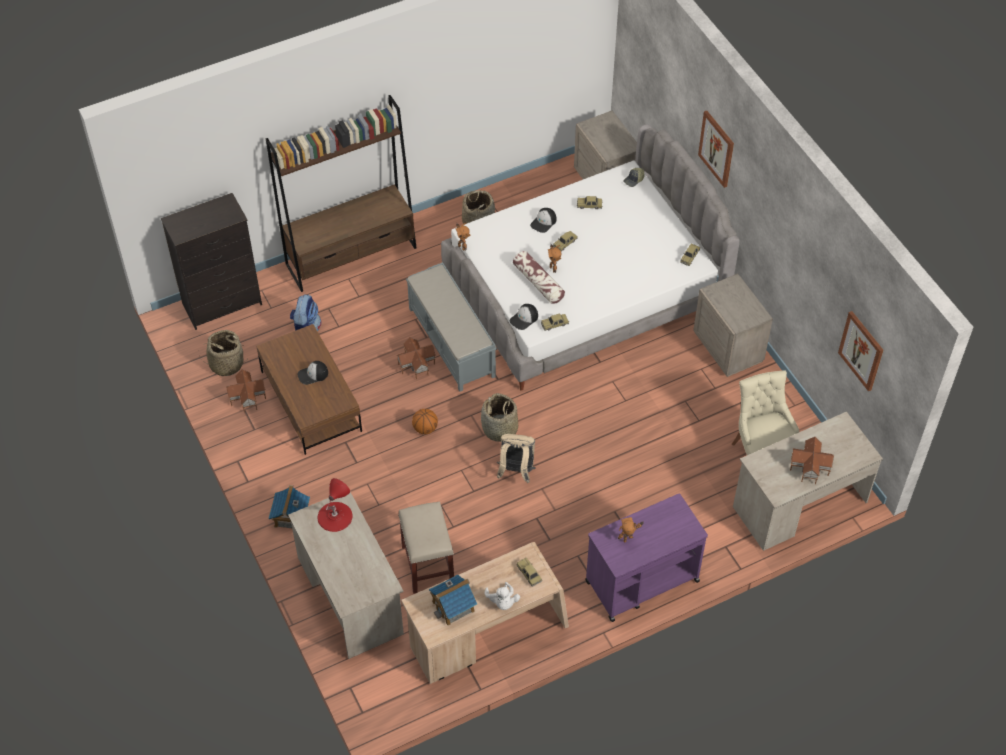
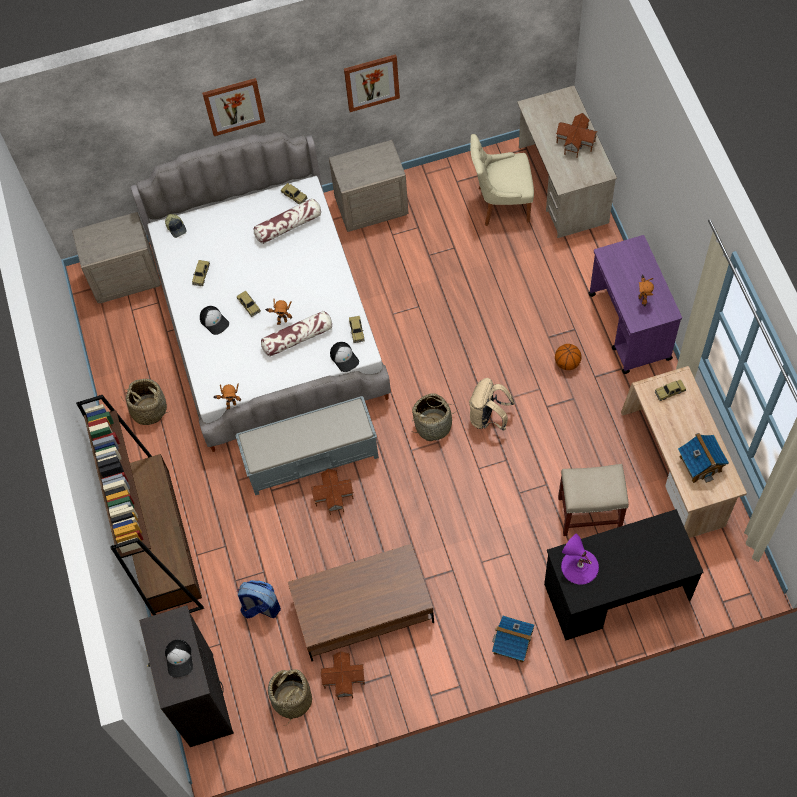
camera: 75 degrees left, 10 degrees up
beige desk [288,492,404,659] -> black desk [544,509,704,641]
cap [298,361,328,385] -> cap moved to [165,640,193,677]
red table lamp [318,478,353,532] -> purple table lamp [561,533,599,584]
basketball [412,409,438,435] -> basketball moved to [555,344,582,370]
white plush toy [485,582,520,610] -> none
picture [838,311,883,391] -> picture moved to [344,54,400,112]
none -> pillow [254,198,321,244]

